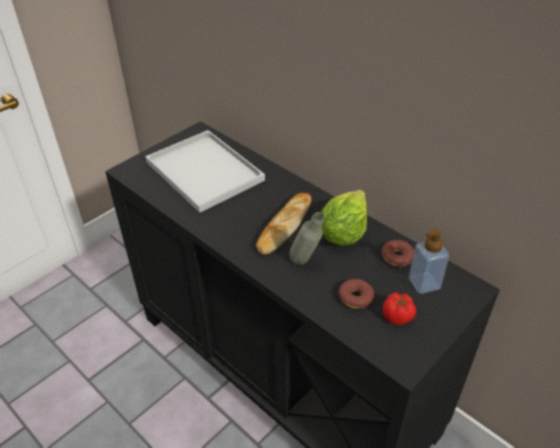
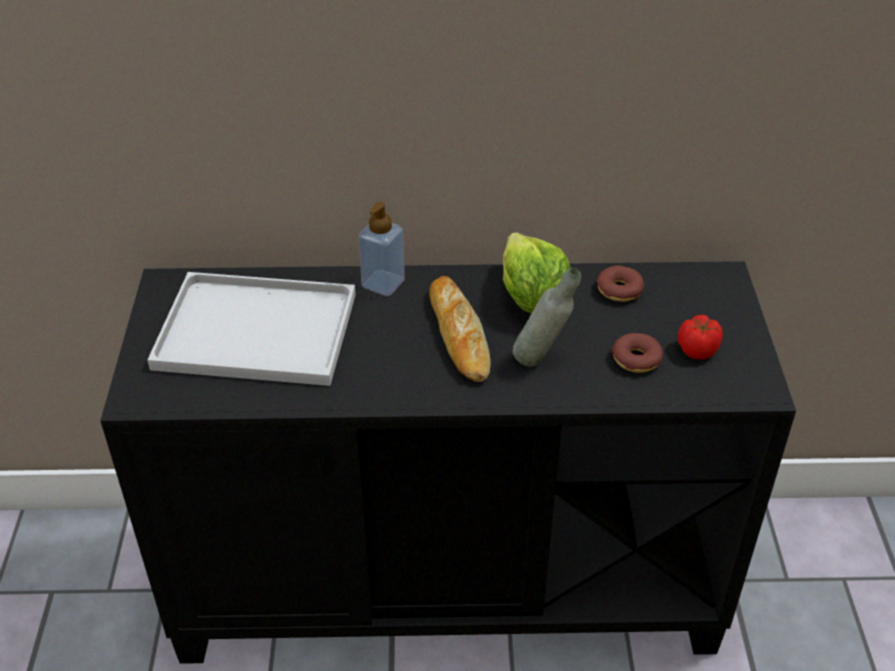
camera: 45 degrees left, 0 degrees up
soap dispenser [409,229,449,294] -> soap dispenser moved to [358,202,405,296]

